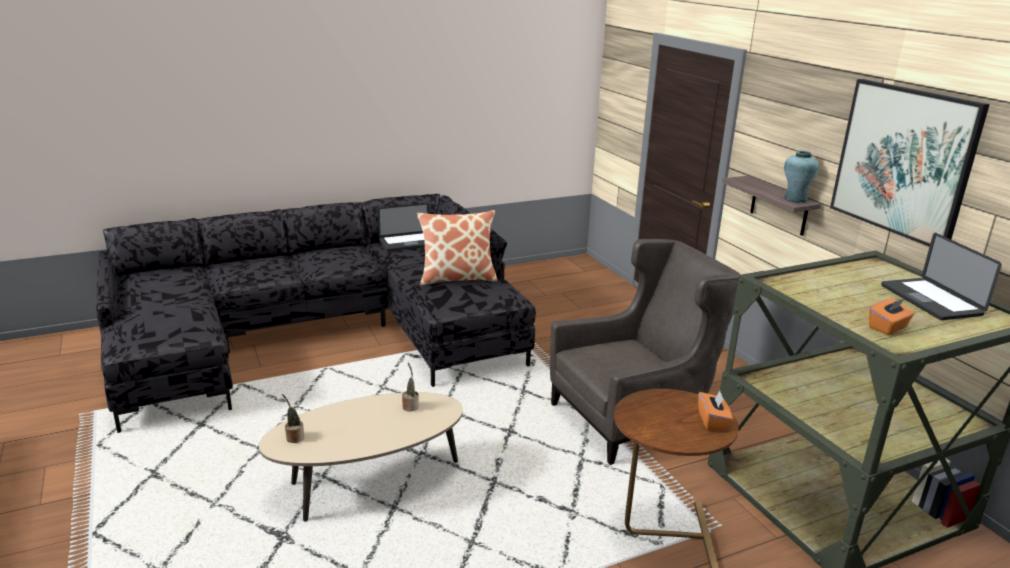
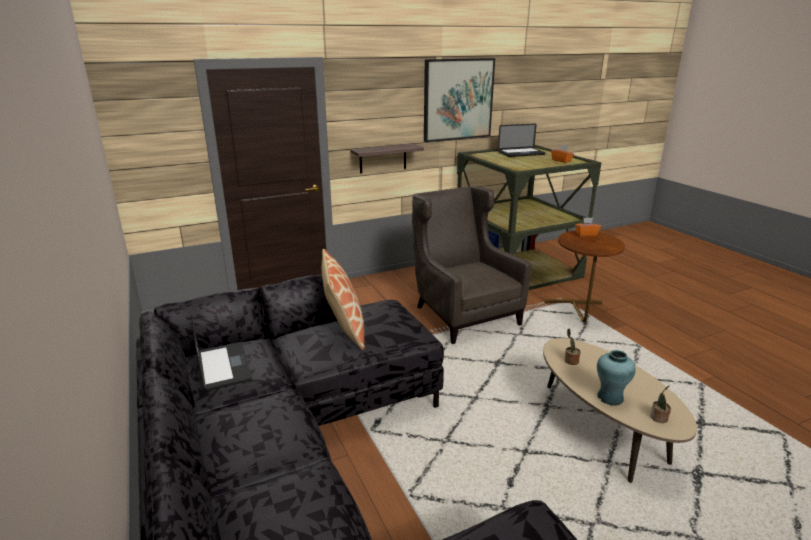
camera: 90 degrees left, 0 degrees up
turquoise vase [784,151,819,203] -> turquoise vase moved to [597,350,636,405]

